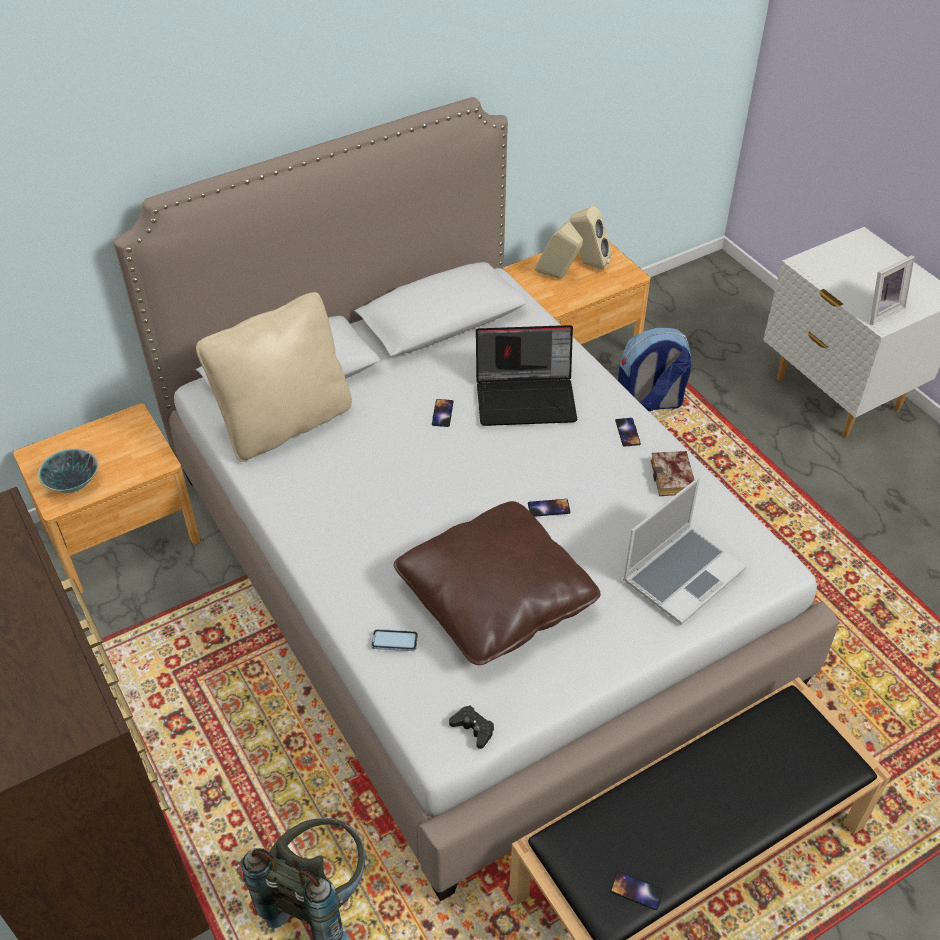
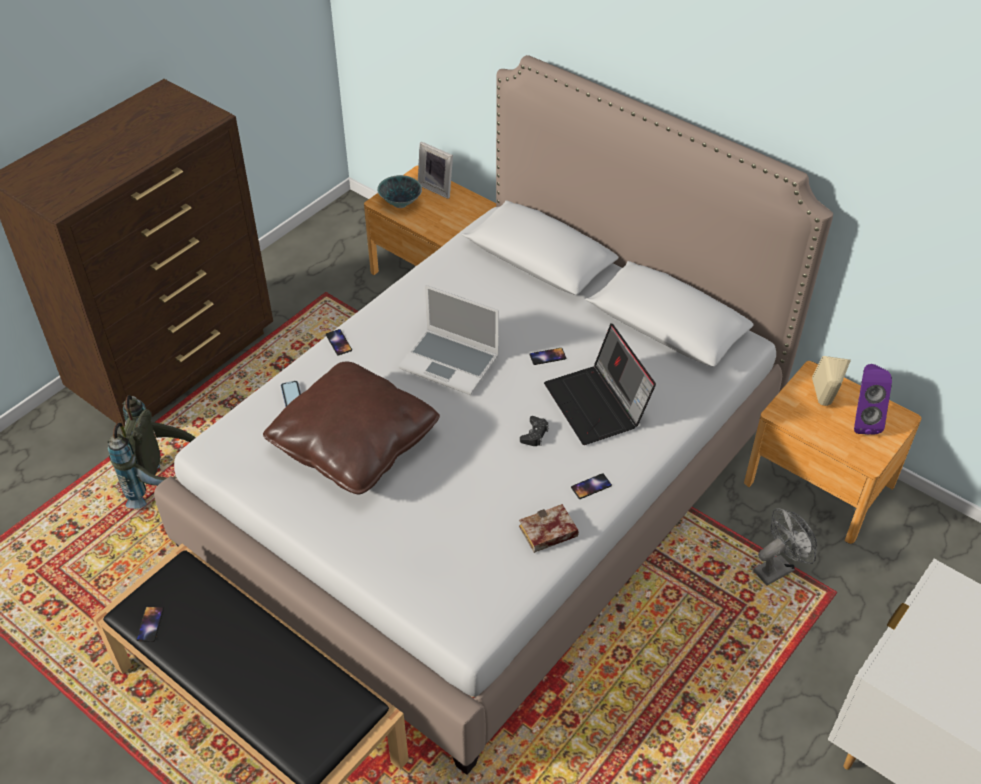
camera: 70 degrees right, 0 degrees up
beige pillow [196,292,352,462] -> none
black game controller [449,705,494,749] -> black game controller moved to [520,416,549,446]
phone [528,499,570,517] -> phone moved to [326,329,352,356]
beige speaker [570,206,612,270] -> purple speaker [854,364,892,435]
backpack [618,328,691,411] -> grey fan [753,508,817,586]
laptop [623,477,746,625] -> laptop moved to [399,285,499,395]
picture frame [870,255,915,325] -> picture frame moved to [418,141,453,199]

